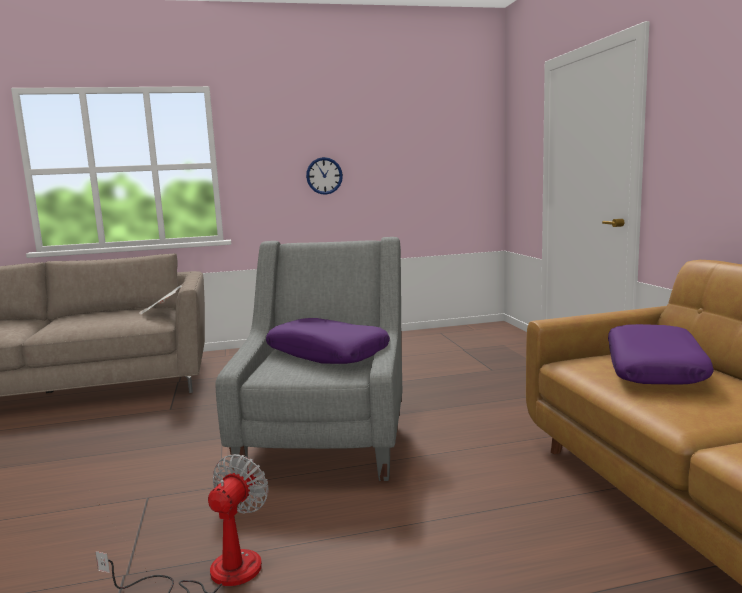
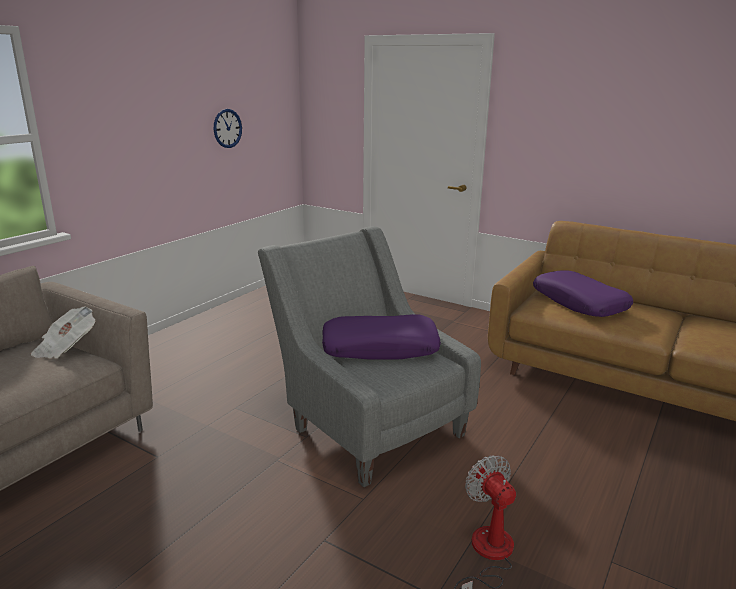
camera: 45 degrees left, 10 degrees up
wall clock [306,157,343,195] -> wall clock moved to [214,109,242,148]

